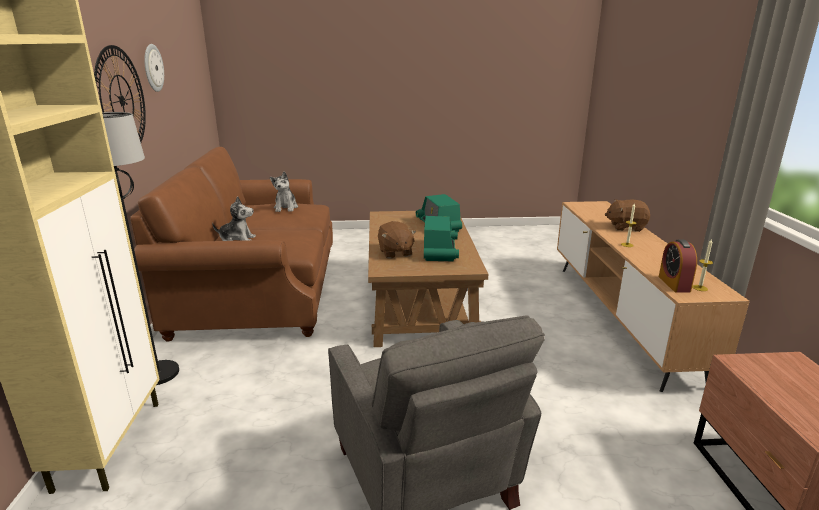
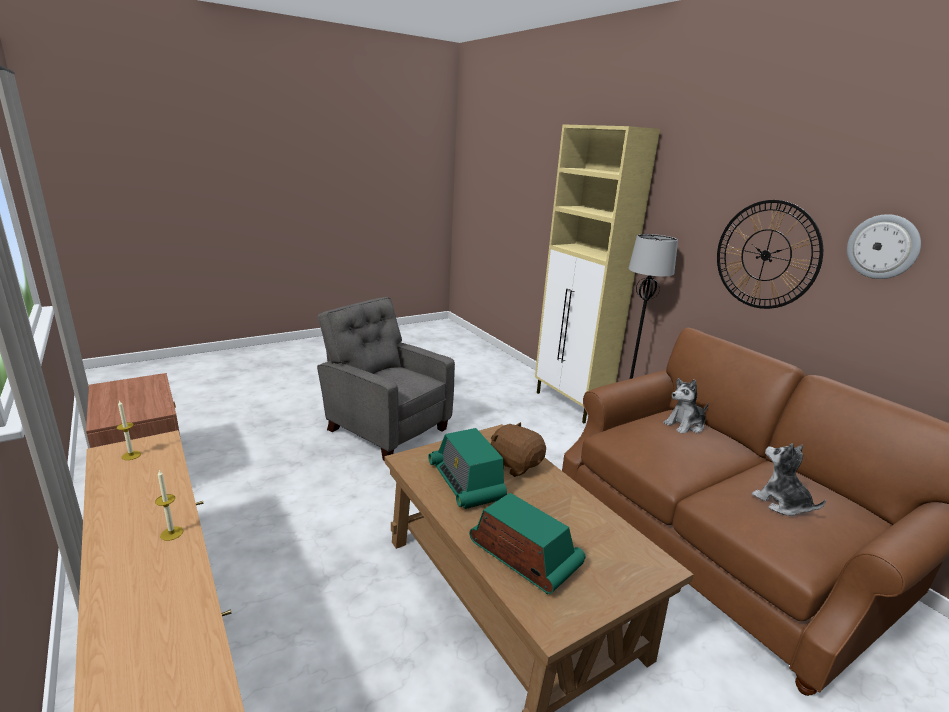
camera: 150 degrees right, 0 degrees up
brown plush toy [605,199,650,232] -> none
alarm clock [659,240,697,292] -> none

